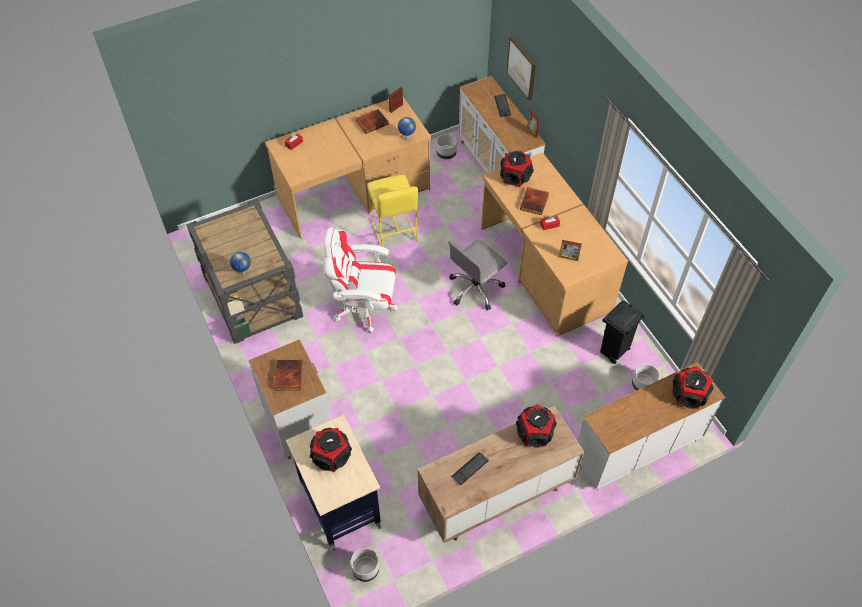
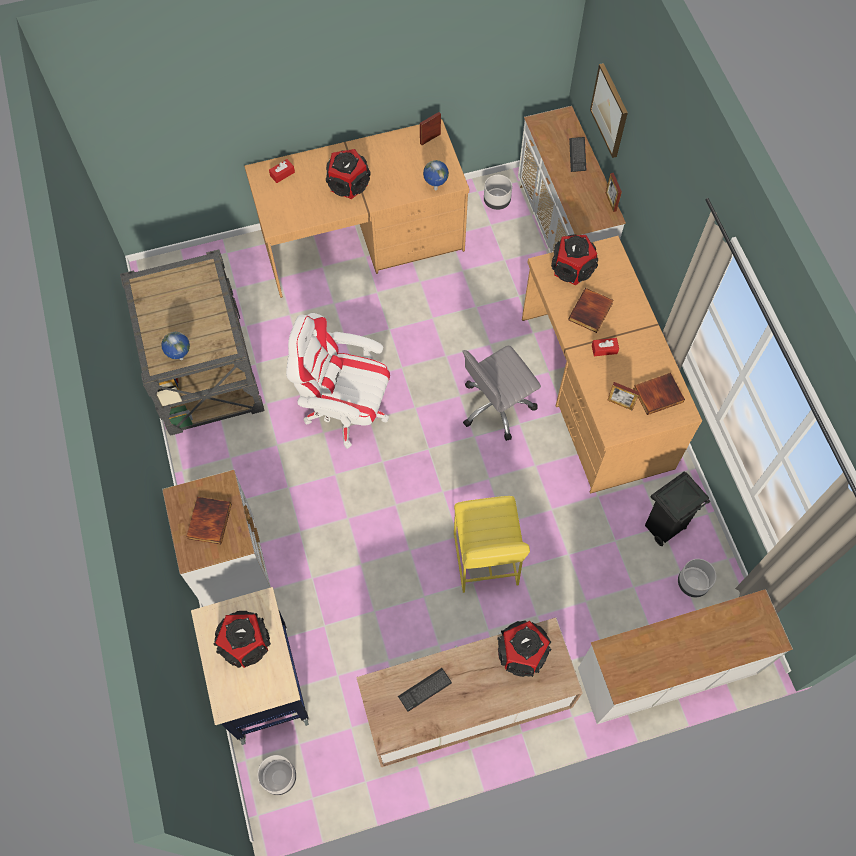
camera: 10 degrees right, 10 degrees up
book [356,109,389,134] -> book moved to [633,373,685,415]
yellow stool [367,175,418,247] -> yellow stool moved to [454,496,530,593]
speaker [672,366,713,409] -> speaker moved to [326,149,371,199]

